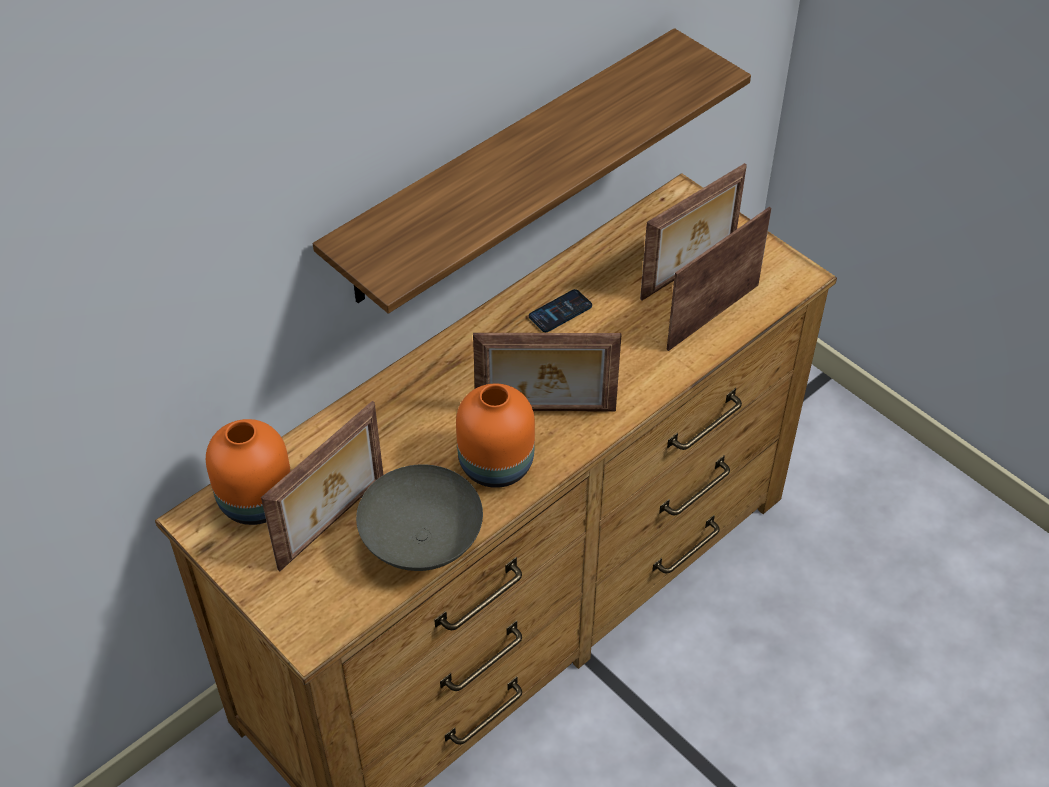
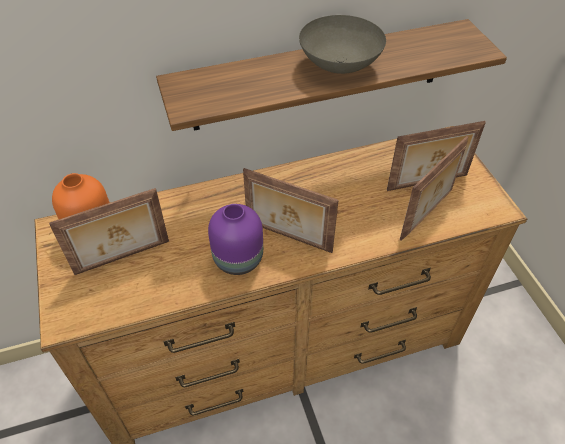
camera: 25 degrees right, 0 degrees up
grey bowl [356,464,483,571] -> grey bowl moved to [299,15,386,74]
orange vase [456,384,535,488] -> purple vase [208,204,263,275]
phone [529,289,592,332] -> none
picture frame [667,207,772,351] -> picture frame turned 150 degrees clockwise [400,136,468,240]

